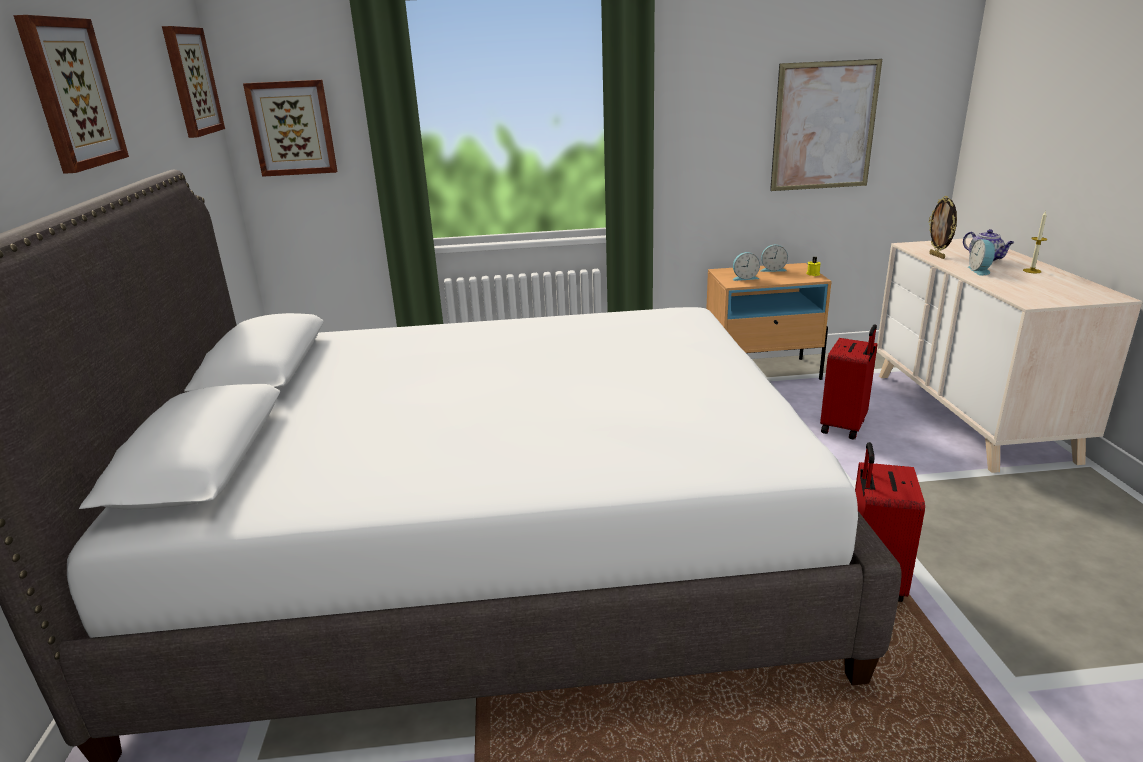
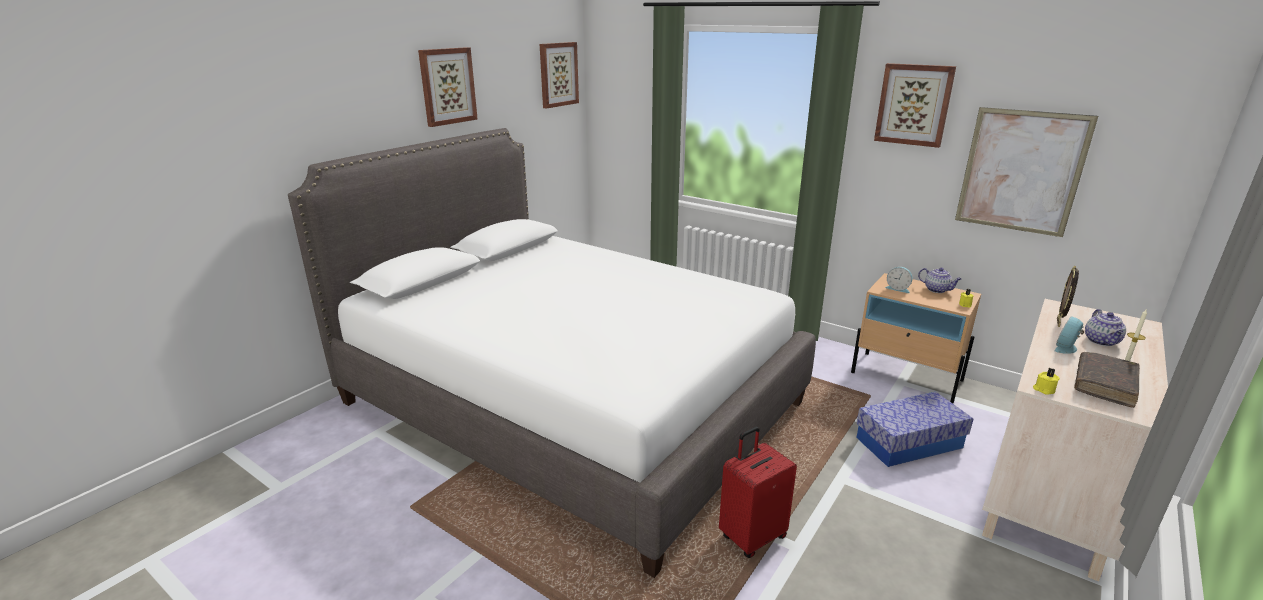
camera: 40 degrees right, 0 degrees up
picture [243,80,338,177] -> picture moved to [874,63,956,148]
alarm clock [761,245,788,272] -> teapot [918,268,962,293]
red suitcase [820,324,878,440] -> storage box [856,392,973,467]
none -> yellow candle [1033,368,1060,395]
none -> brown book [1074,352,1140,408]

